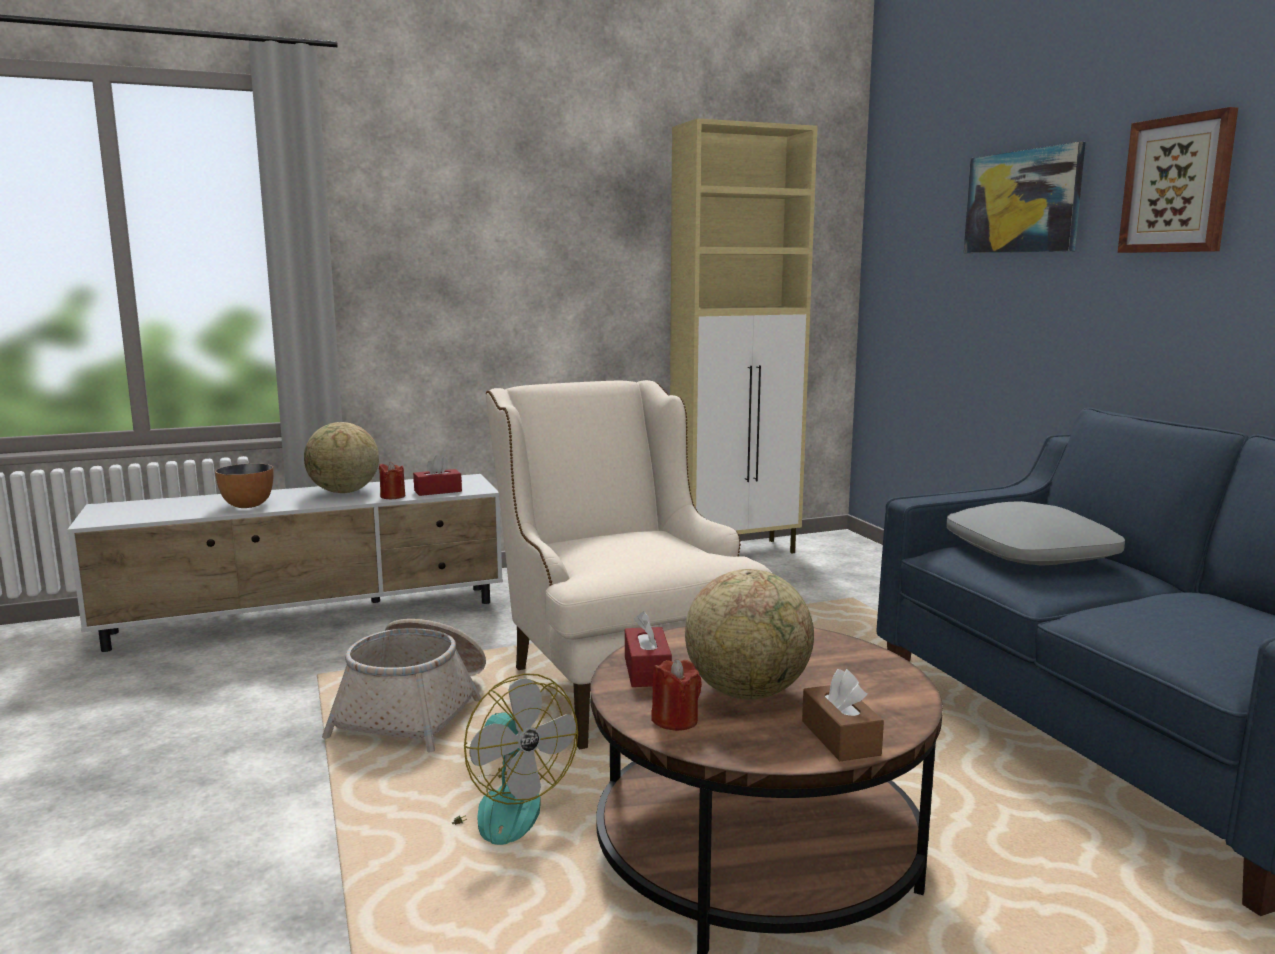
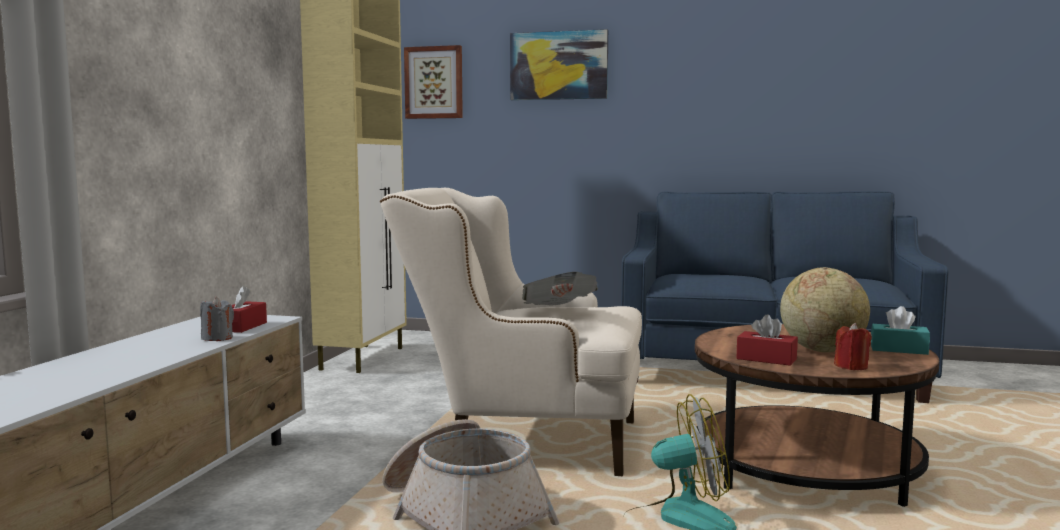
camera: 55 degrees left, 5 degrees down
bowl [215,464,274,508] -> none
globe [304,422,379,493] -> none
red candle [379,462,405,499] -> grey candle [200,297,234,341]
brown tissue box [802,669,884,761] -> turquoise tissue box [871,306,930,355]
grey pillow [946,501,1125,566] -> none
picture [1118,107,1238,253] -> picture moved to [404,45,463,119]
none -> newspaper [522,272,598,305]

